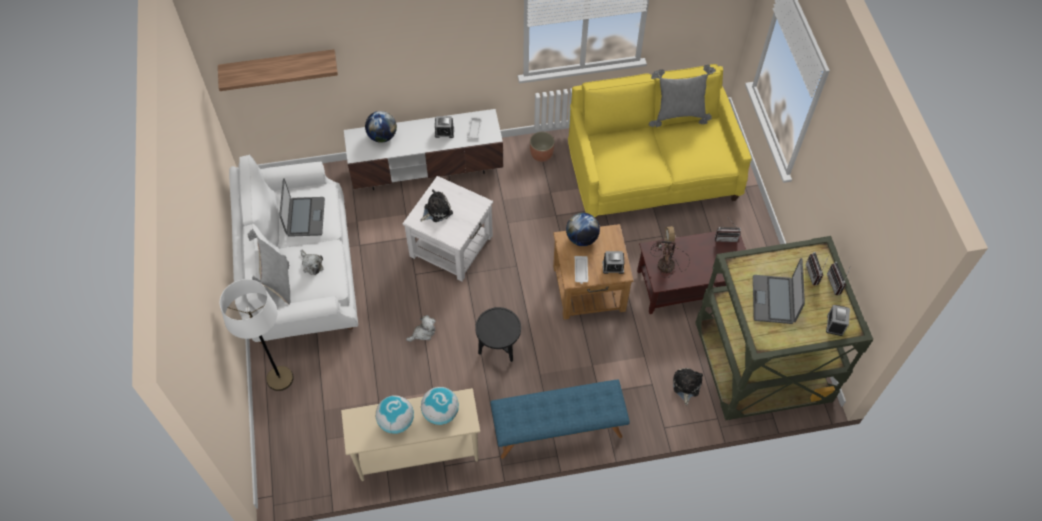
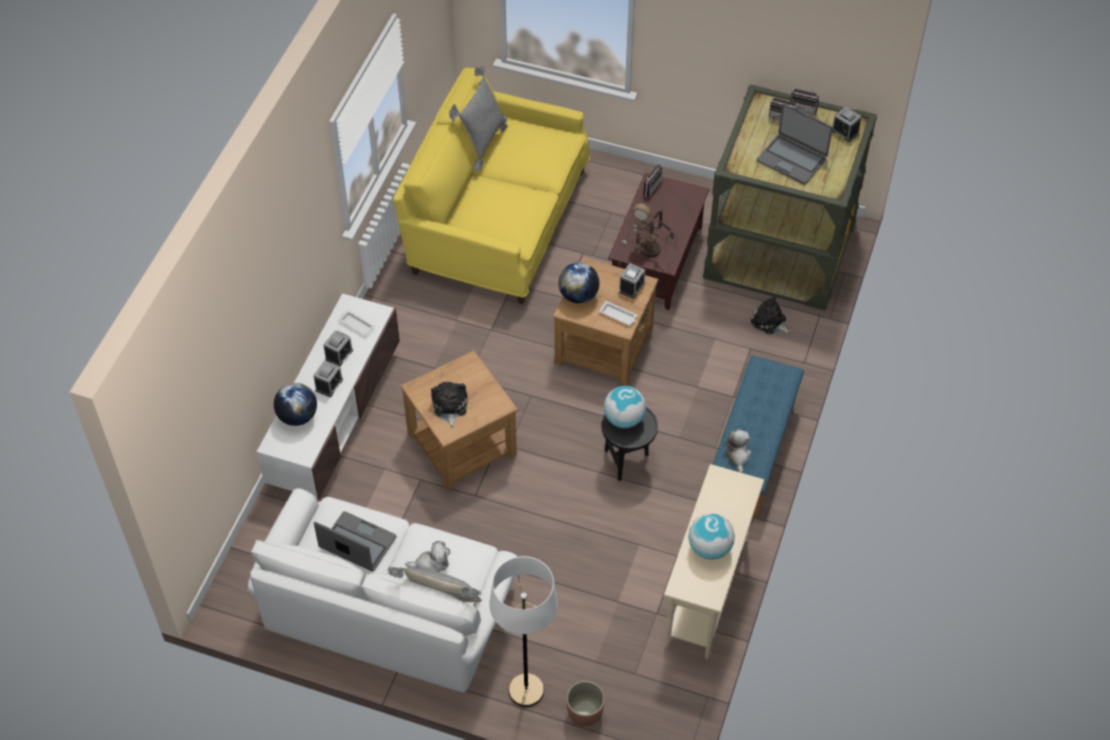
camera: 60 degrees left, 5 degrees down
shelf [218,49,338,91] -> none
white side table [402,176,493,282] -> brown side table [400,350,518,491]
plush toy [406,315,436,342] -> plush toy moved to [724,429,752,473]
globe [421,387,459,425] -> globe moved to [604,386,646,428]
planter [530,132,555,162] -> planter moved to [566,681,605,727]
none -> alarm clock [313,360,343,397]

